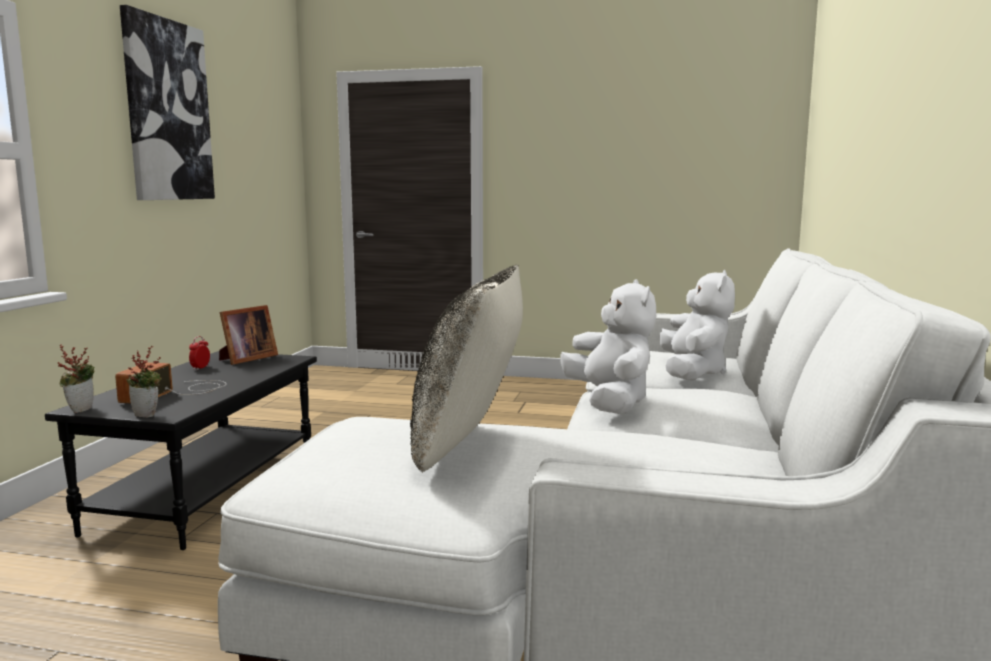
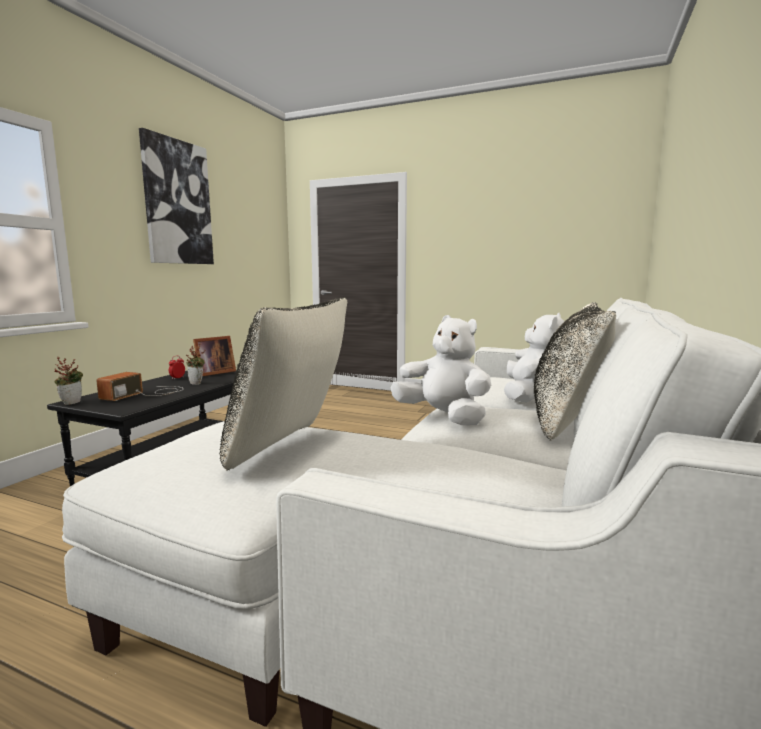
camera: 10 degrees right, 0 degrees up
potted plant [126,346,162,417] -> potted plant moved to [186,343,206,385]
white plush toy [560,279,656,414] -> white plush toy turned 45 degrees counterclockwise [391,315,491,425]
none -> beige pillow [533,302,616,440]

